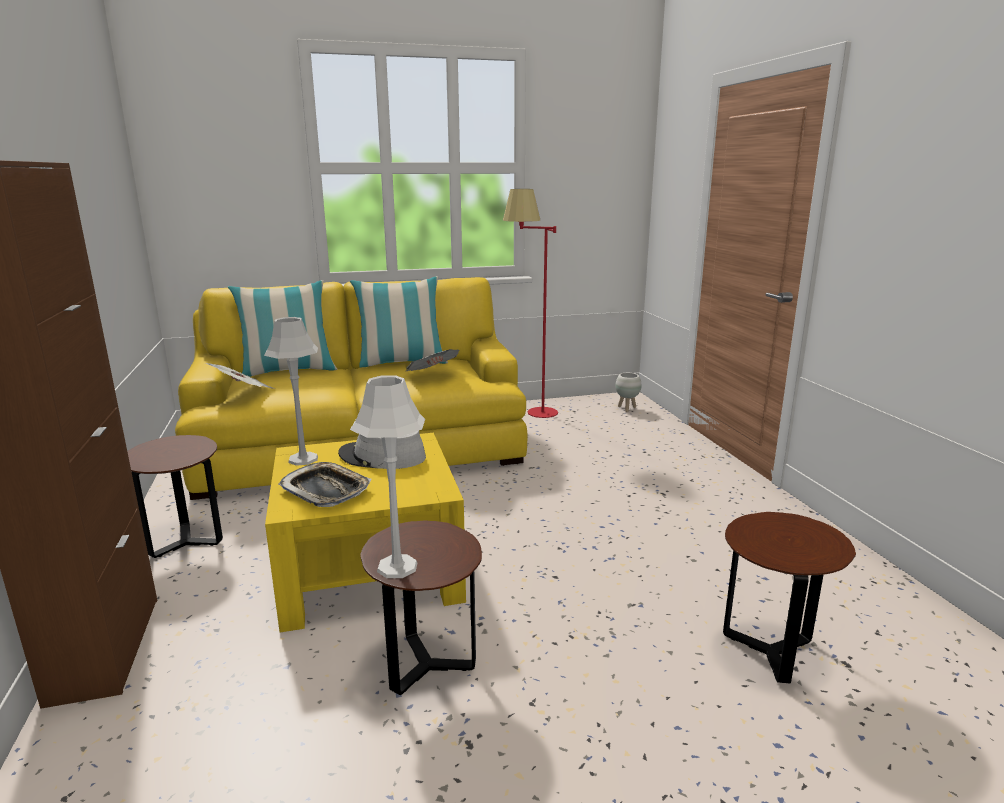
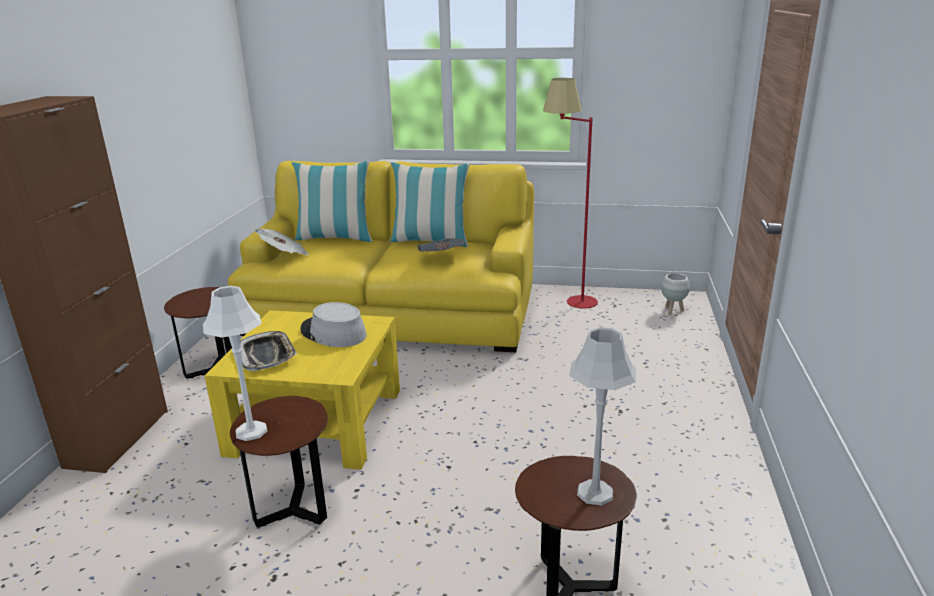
camera: 25 degrees right, 5 degrees up
grey table lamp [264,317,318,466] -> grey table lamp moved to [569,327,636,506]

